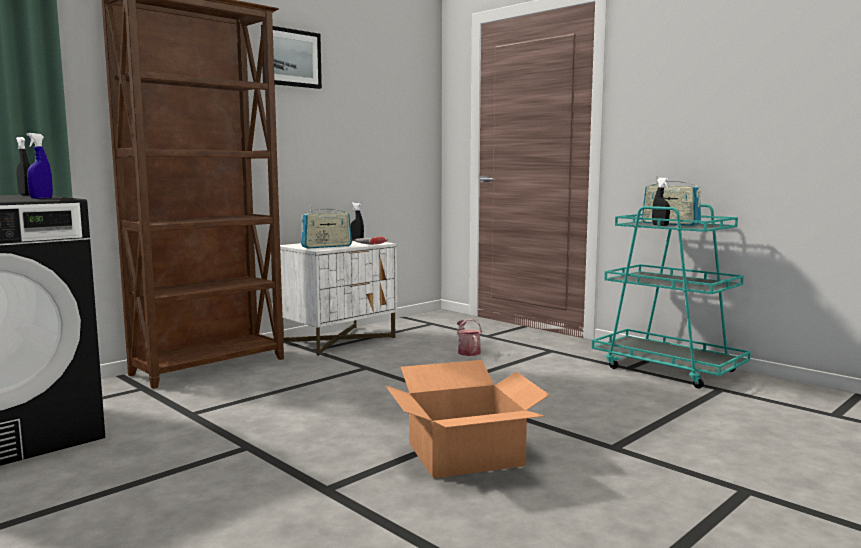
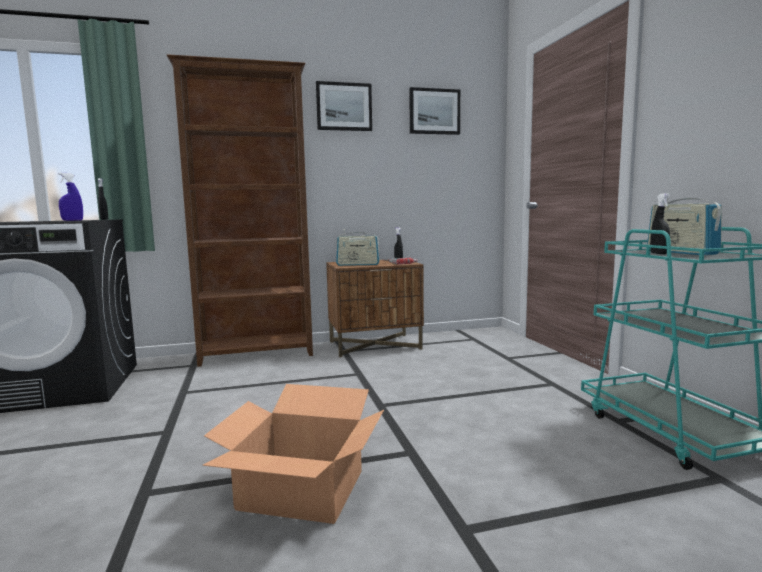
camera: 30 degrees right, 0 degrees up
white nightstand [280,241,397,357] -> brown nightstand [326,260,424,357]
watering can [457,319,482,356] -> none
none -> picture [409,87,460,135]

